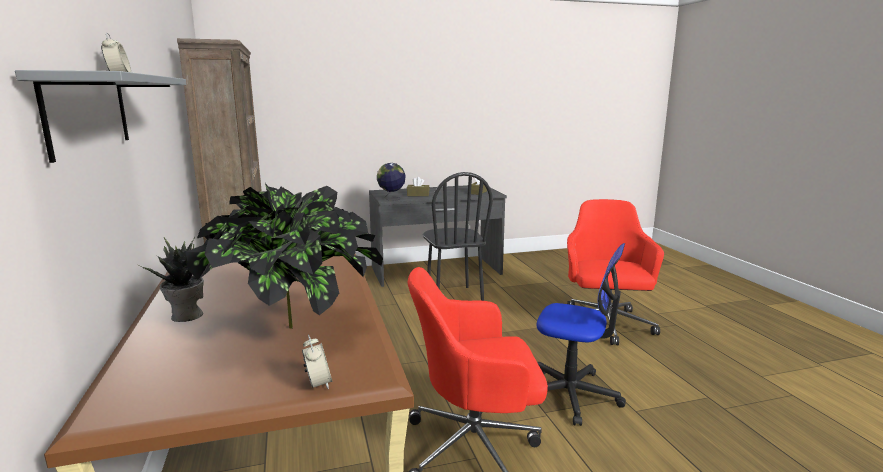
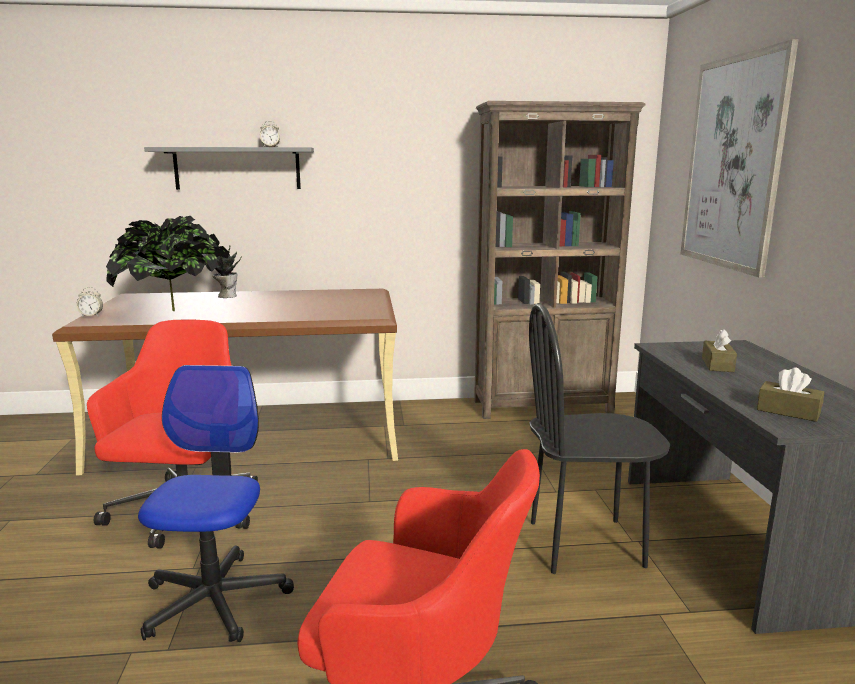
camera: 100 degrees right, 0 degrees up
globe [377,163,406,201] -> none
office chair [537,243,626,426] -> office chair turned 150 degrees clockwise [138,365,294,642]
none -> picture [680,39,798,278]

